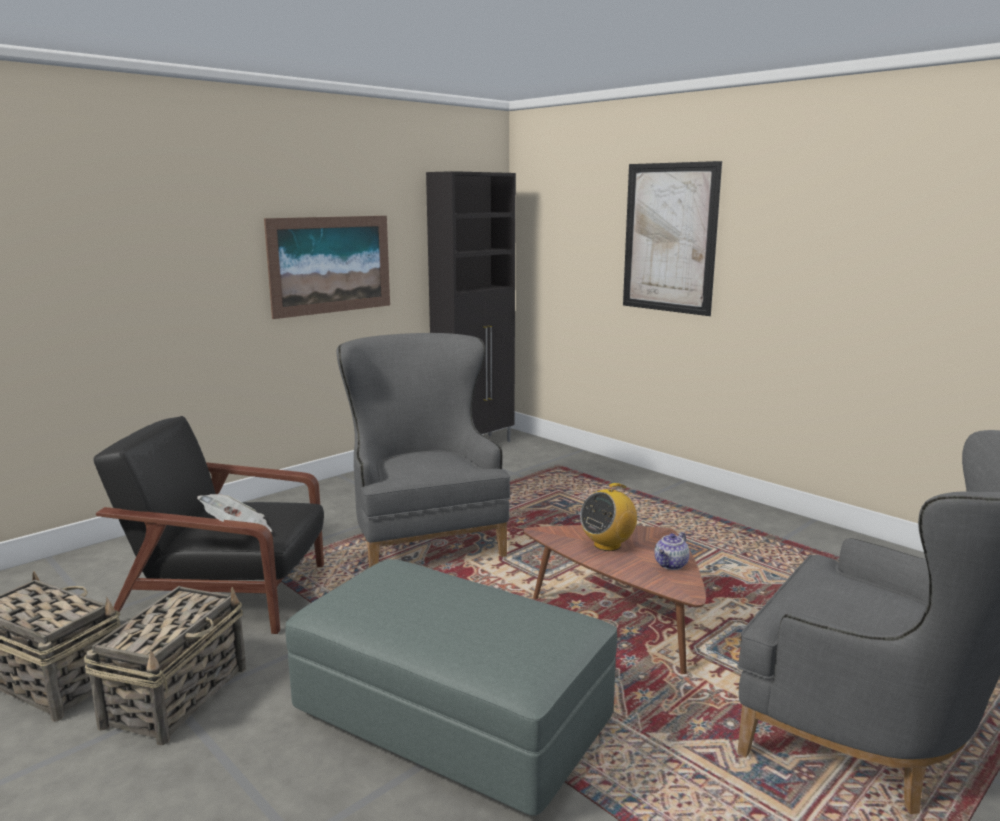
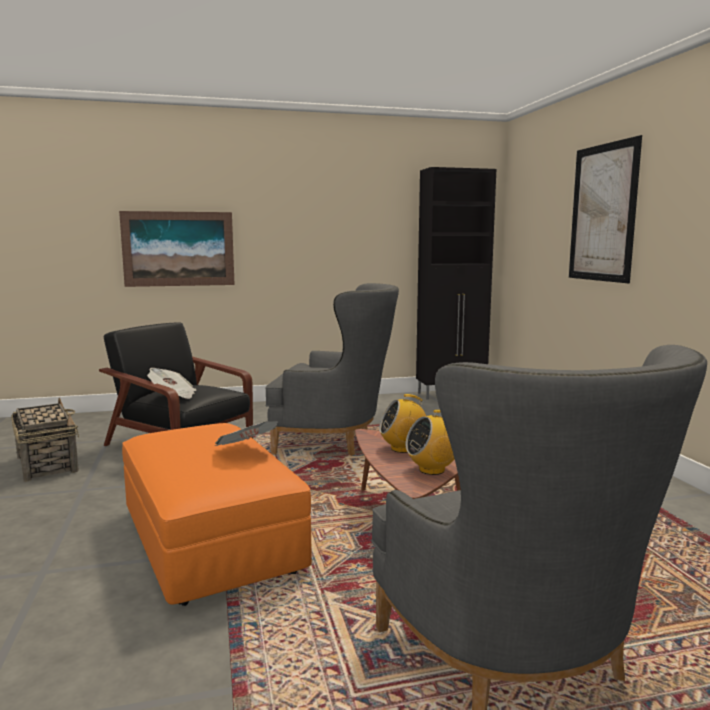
camera: 30 degrees right, 5 degrees down
basket [84,586,246,745] -> none
picture [264,216,390,319] -> picture moved to [119,211,235,287]
grey ottoman [285,559,617,815] -> orange ottoman [122,423,312,606]
grey armchair [336,333,511,568] -> grey armchair turned 90 degrees clockwise [265,283,399,456]
teapot [654,532,690,570] -> radio [406,410,454,475]
none -> newspaper [214,421,278,446]

